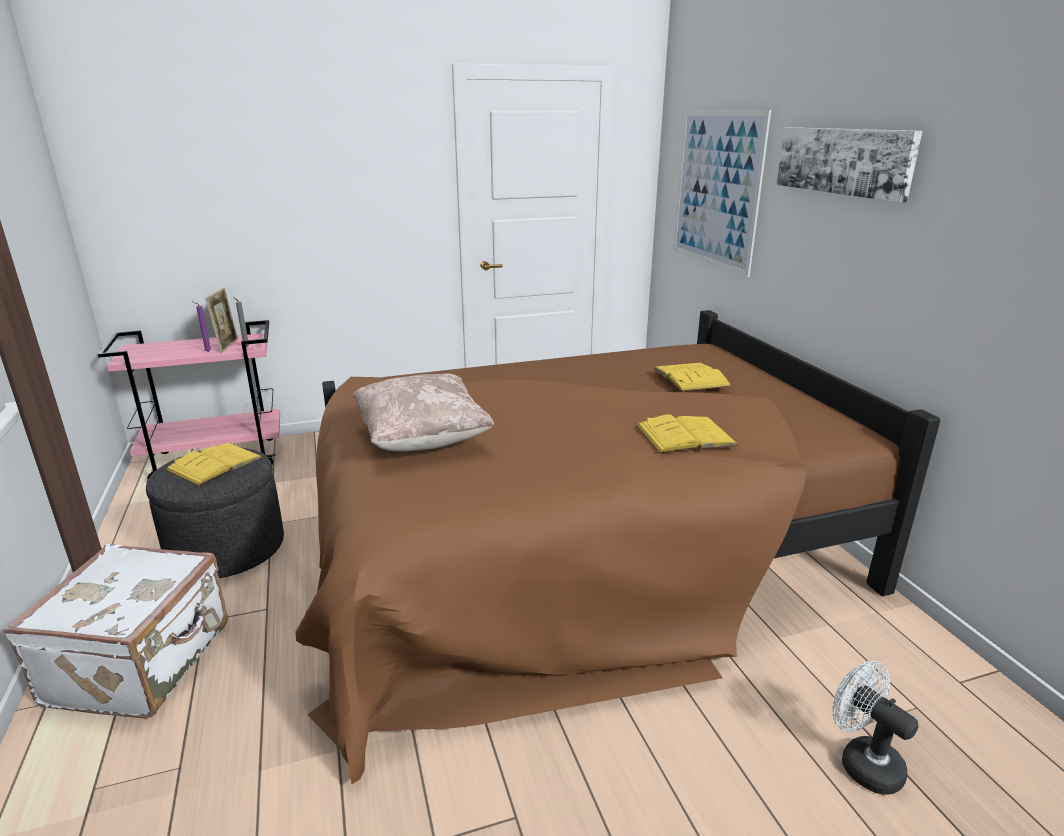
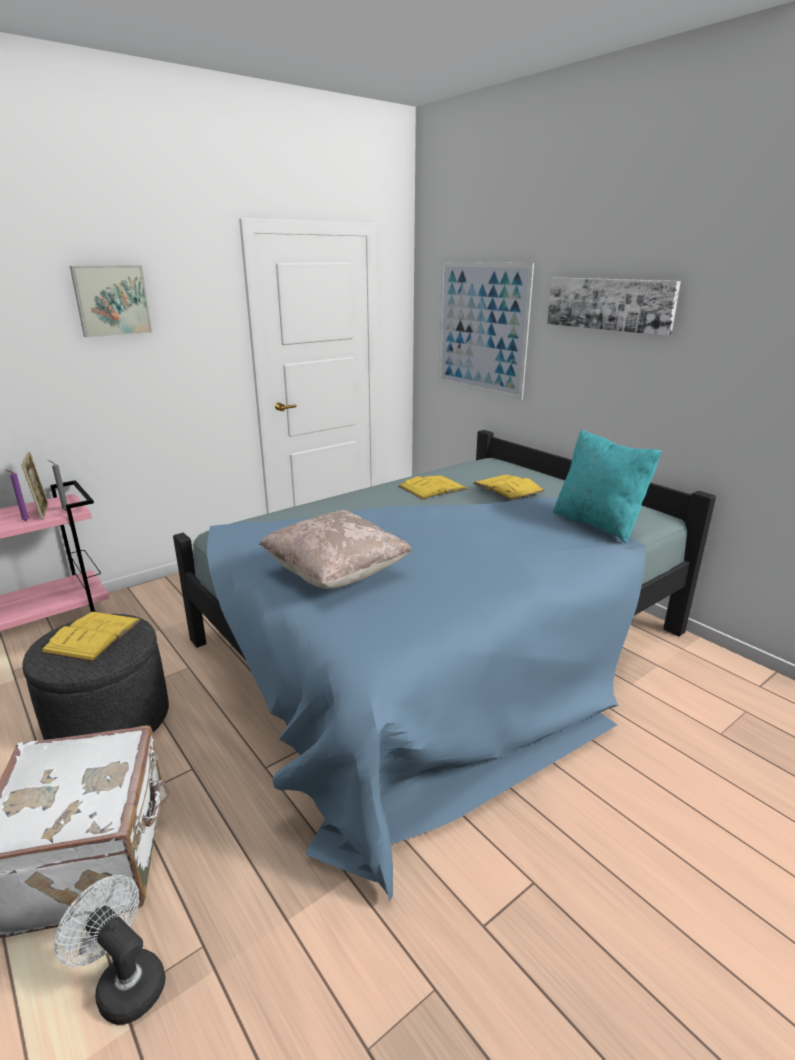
camera: 20 degrees left, 0 degrees up
brown bed [296,310,940,785] -> blue bed [173,430,716,902]
yellow book [636,414,738,453] -> yellow book moved to [399,476,467,499]
white fan [832,661,919,795] -> white fan moved to [54,875,166,1025]
none -> picture [70,265,152,337]
none -> turquoise pillow [553,430,662,543]

